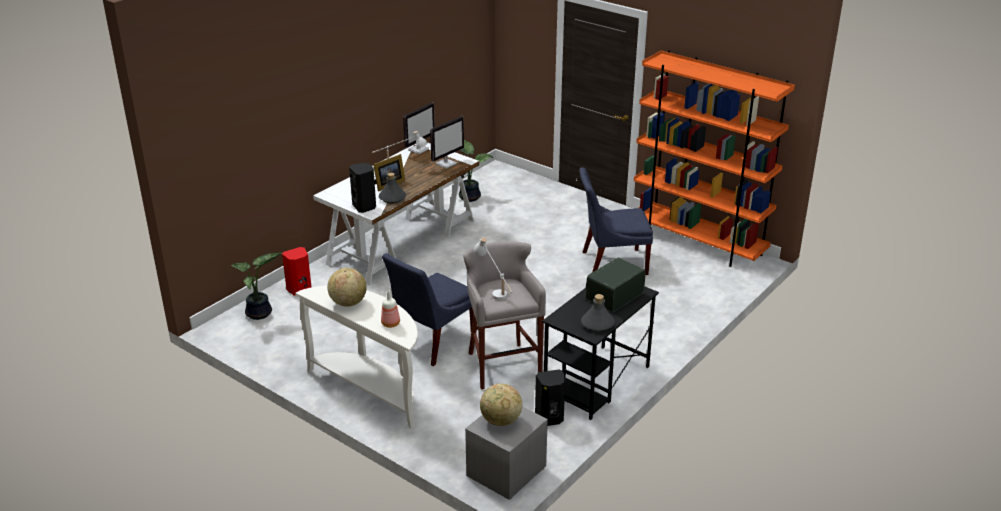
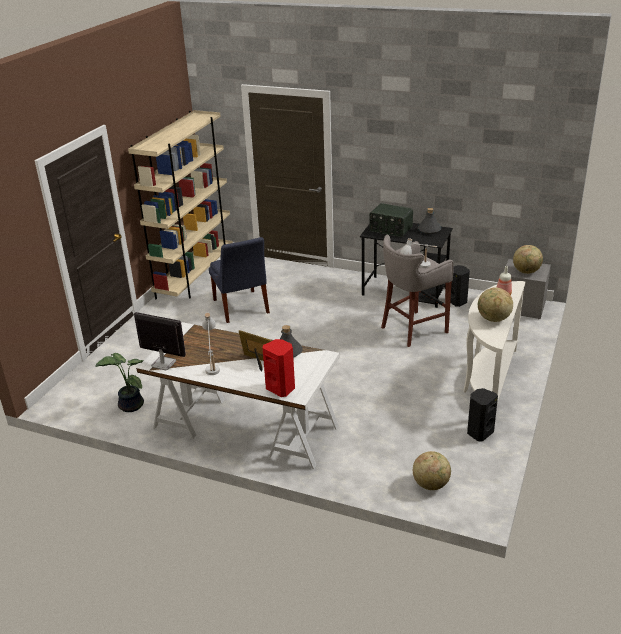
camera: 105 degrees left, 0 degrees up
potted plant [231,253,282,320] -> globe [413,451,451,490]
red speaker [282,247,311,296] -> red speaker moved to [263,339,295,397]
black speaker [349,163,376,213] -> black speaker moved to [467,388,498,441]
blue chair [382,254,473,366] -> none
monitor [430,116,464,169] -> none
orange bookcase [634,50,795,267] -> beige bookcase [128,110,233,299]

